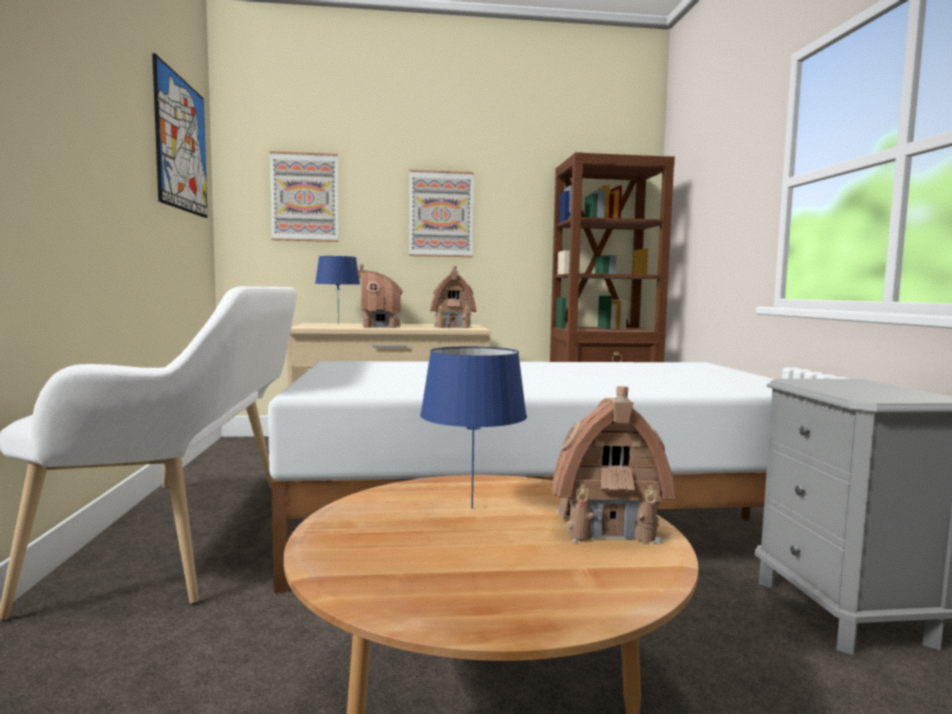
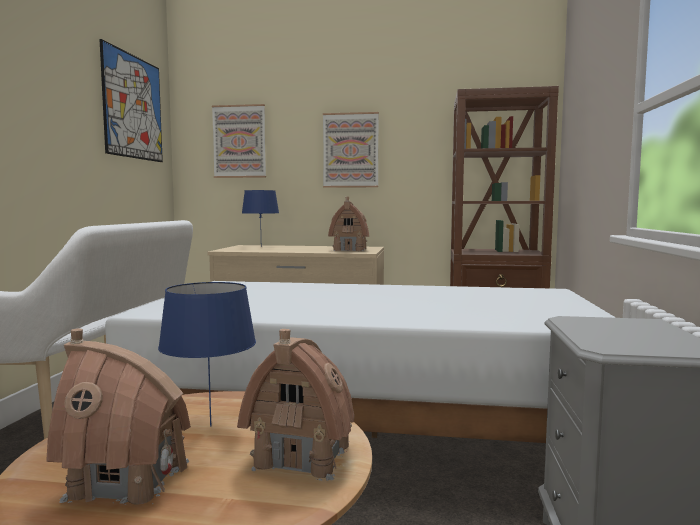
camera: 15 degrees right, 0 degrees up
toy house [358,264,403,328] -> toy house moved to [46,328,191,505]

